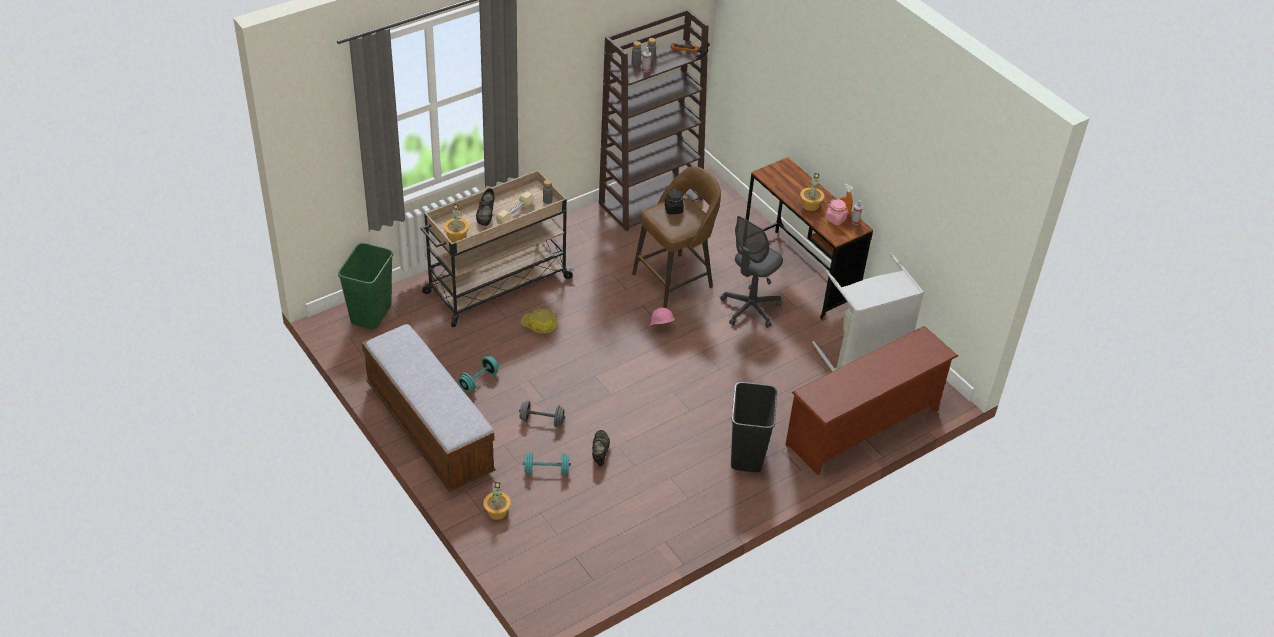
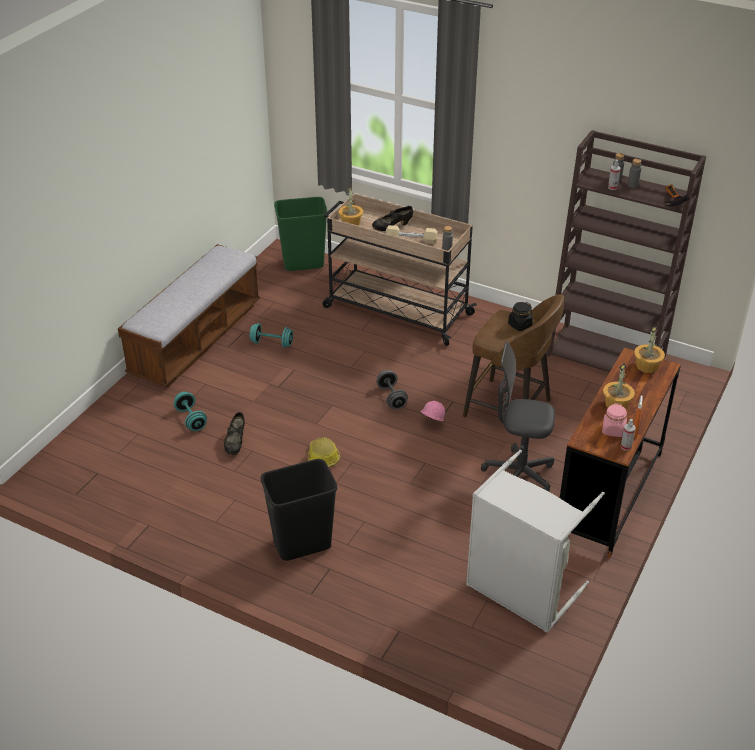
camera: 65 degrees right, 5 degrees down
potted plant [483,482,511,520] -> potted plant moved to [634,326,665,373]
grey dumbbell [519,401,565,427] -> grey dumbbell moved to [376,370,408,409]
hard hat [521,308,558,334] -> hard hat moved to [308,437,340,468]
black shoe [592,430,610,466] -> black shoe turned 120 degrees clockwise [224,412,245,455]
brown shoe rack [785,326,958,475] -> none

